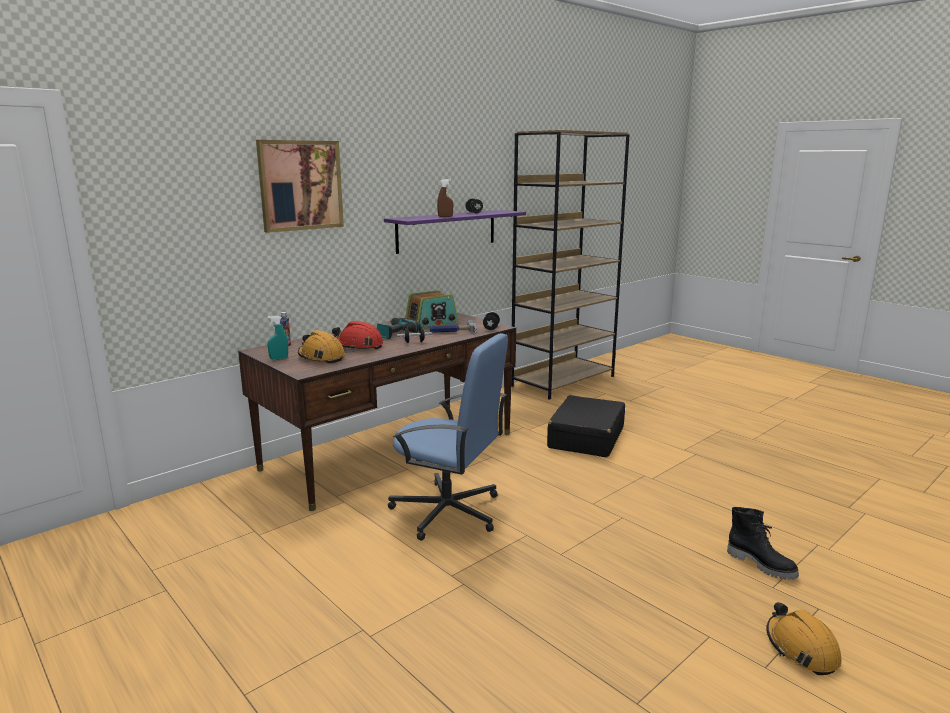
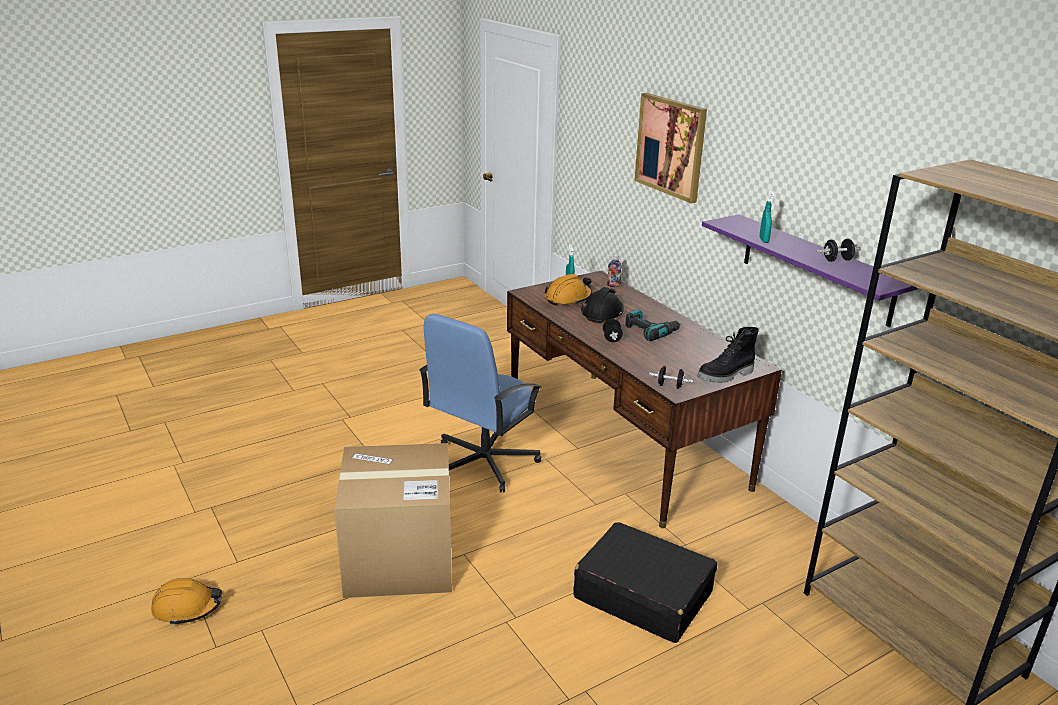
camera: 100 degrees right, 10 degrees up
red hard hat [332,321,383,350] -> black hard hat [581,287,624,323]
radio [405,290,458,328] -> none
hammer [430,320,477,334] -> none
brown spray bottle [437,179,453,217] -> turquoise spray bottle [759,190,774,243]
black boot [727,507,799,580] -> black boot moved to [697,327,759,383]
none -> cardboard box [334,443,452,598]

